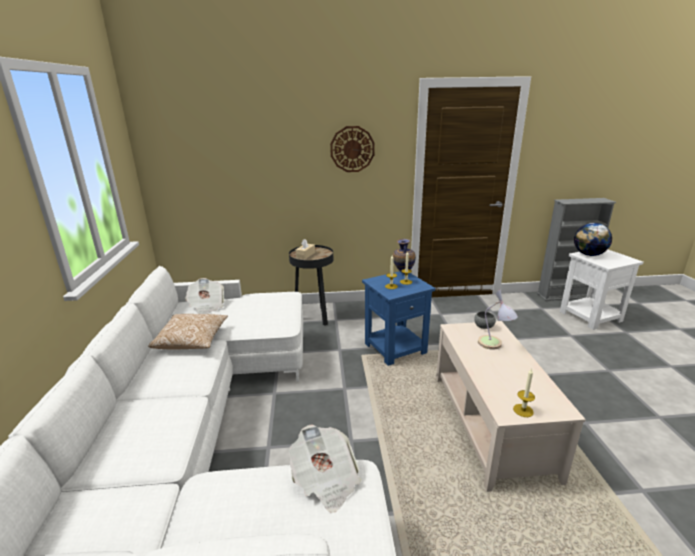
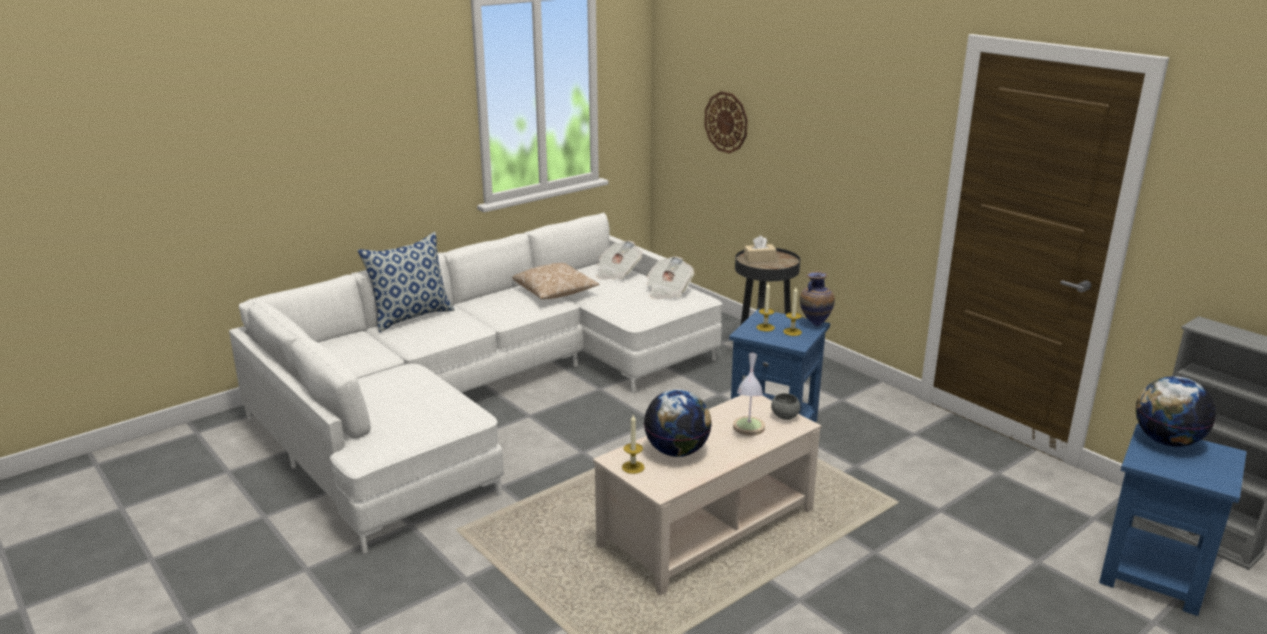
camera: 55 degrees right, 0 degrees up
newspaper [289,424,362,513] -> newspaper moved to [647,256,694,300]
wall clock [330,126,375,172] -> wall clock moved to [704,91,748,153]
white side table [560,250,643,330] -> blue side table [1099,424,1247,616]
none -> pillow [358,232,455,332]
none -> globe [644,389,712,457]

